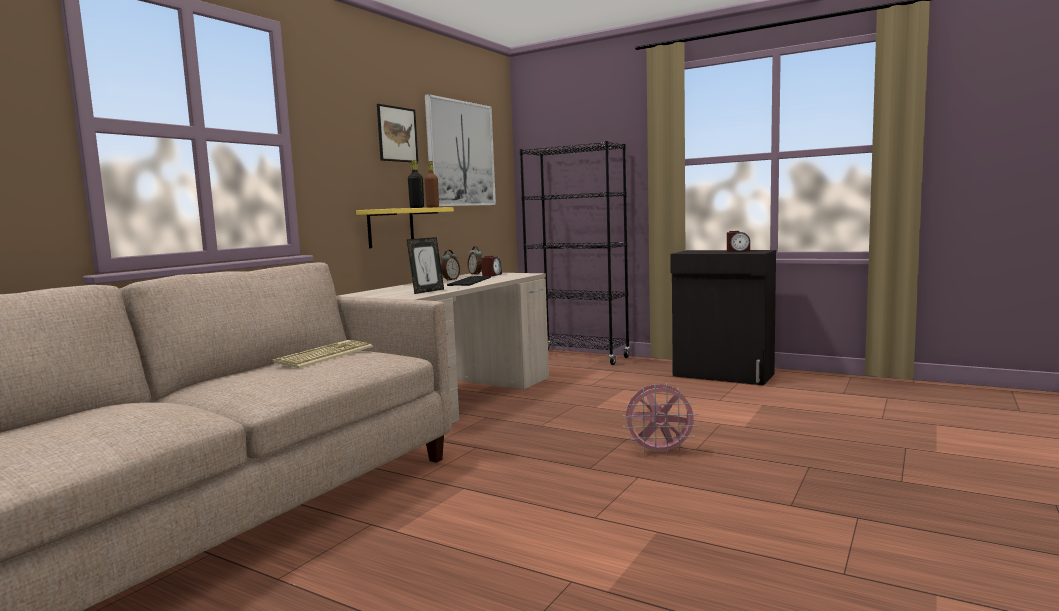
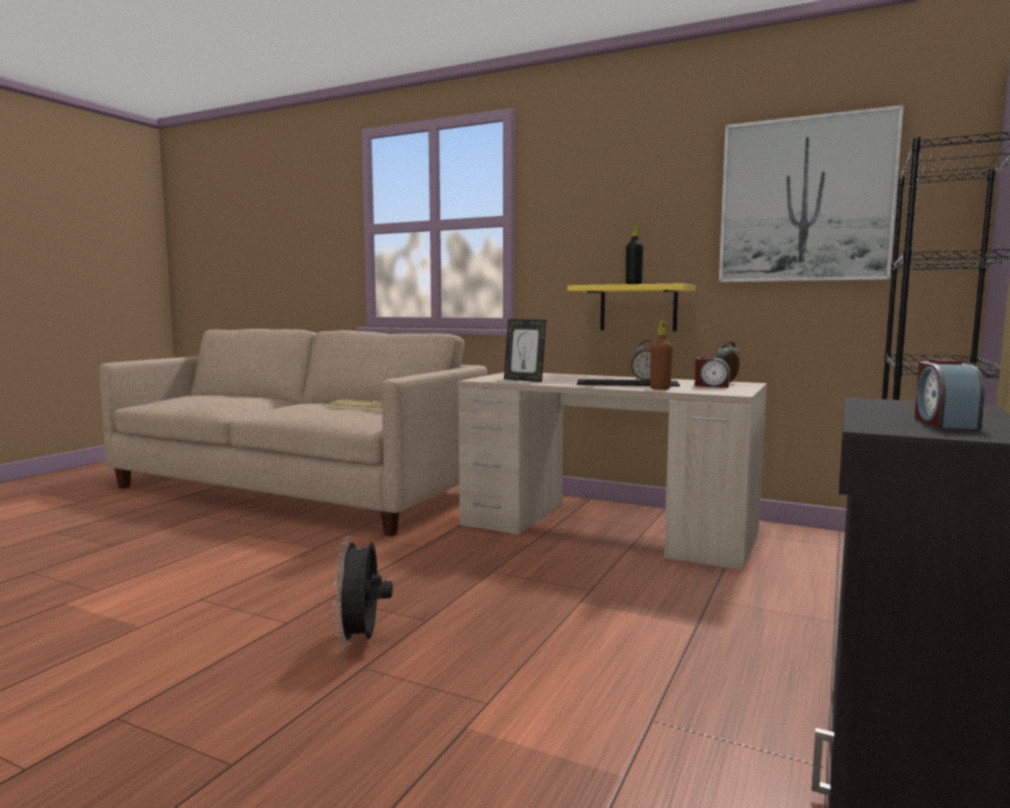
camera: 85 degrees right, 0 degrees up
picture [377,104,418,163] -> none
brown bottle [425,161,439,208] -> brown bottle moved to [650,321,673,390]
pink fan [623,384,699,456] -> black fan [333,537,393,647]

